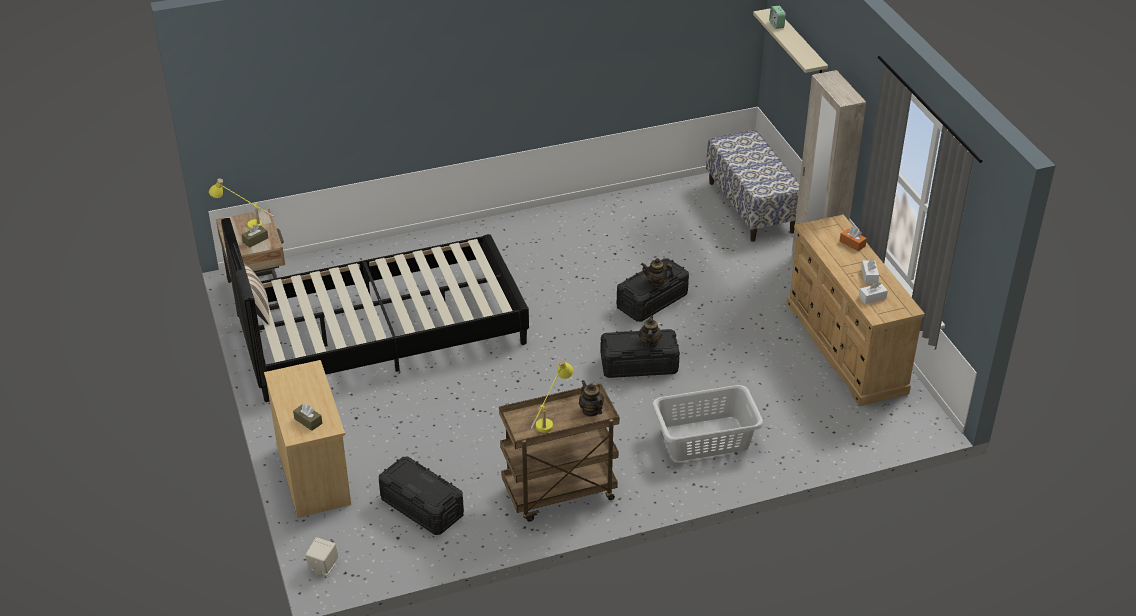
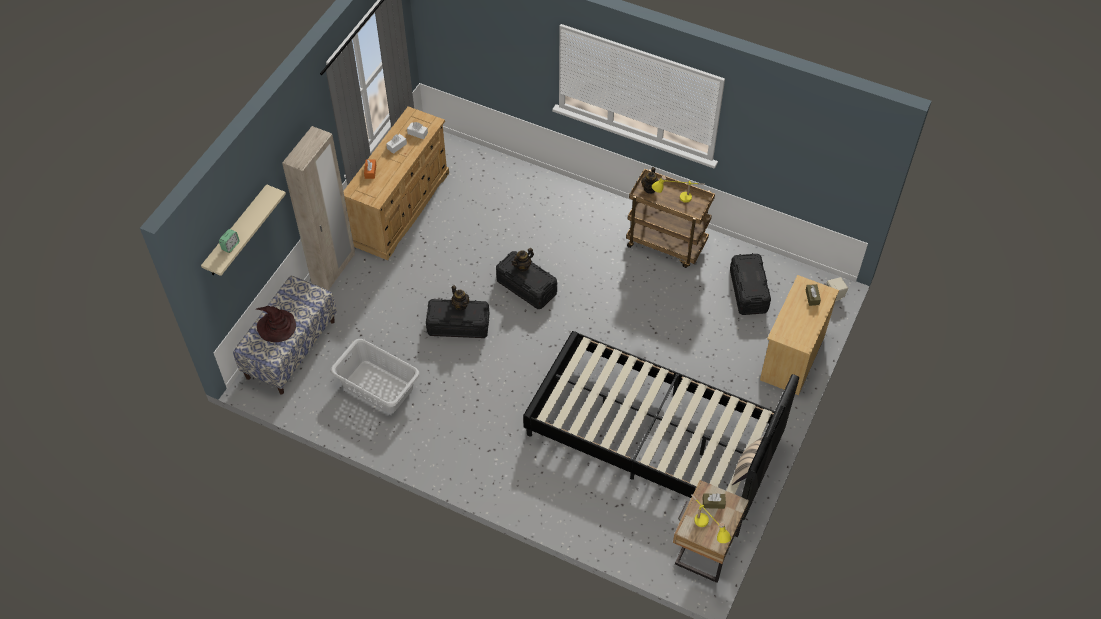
camera: 135 degrees left, 15 degrees up
grey laundry basket [652,385,764,461] -> grey laundry basket moved to [331,339,420,413]
none -> brown hat [256,306,296,342]

